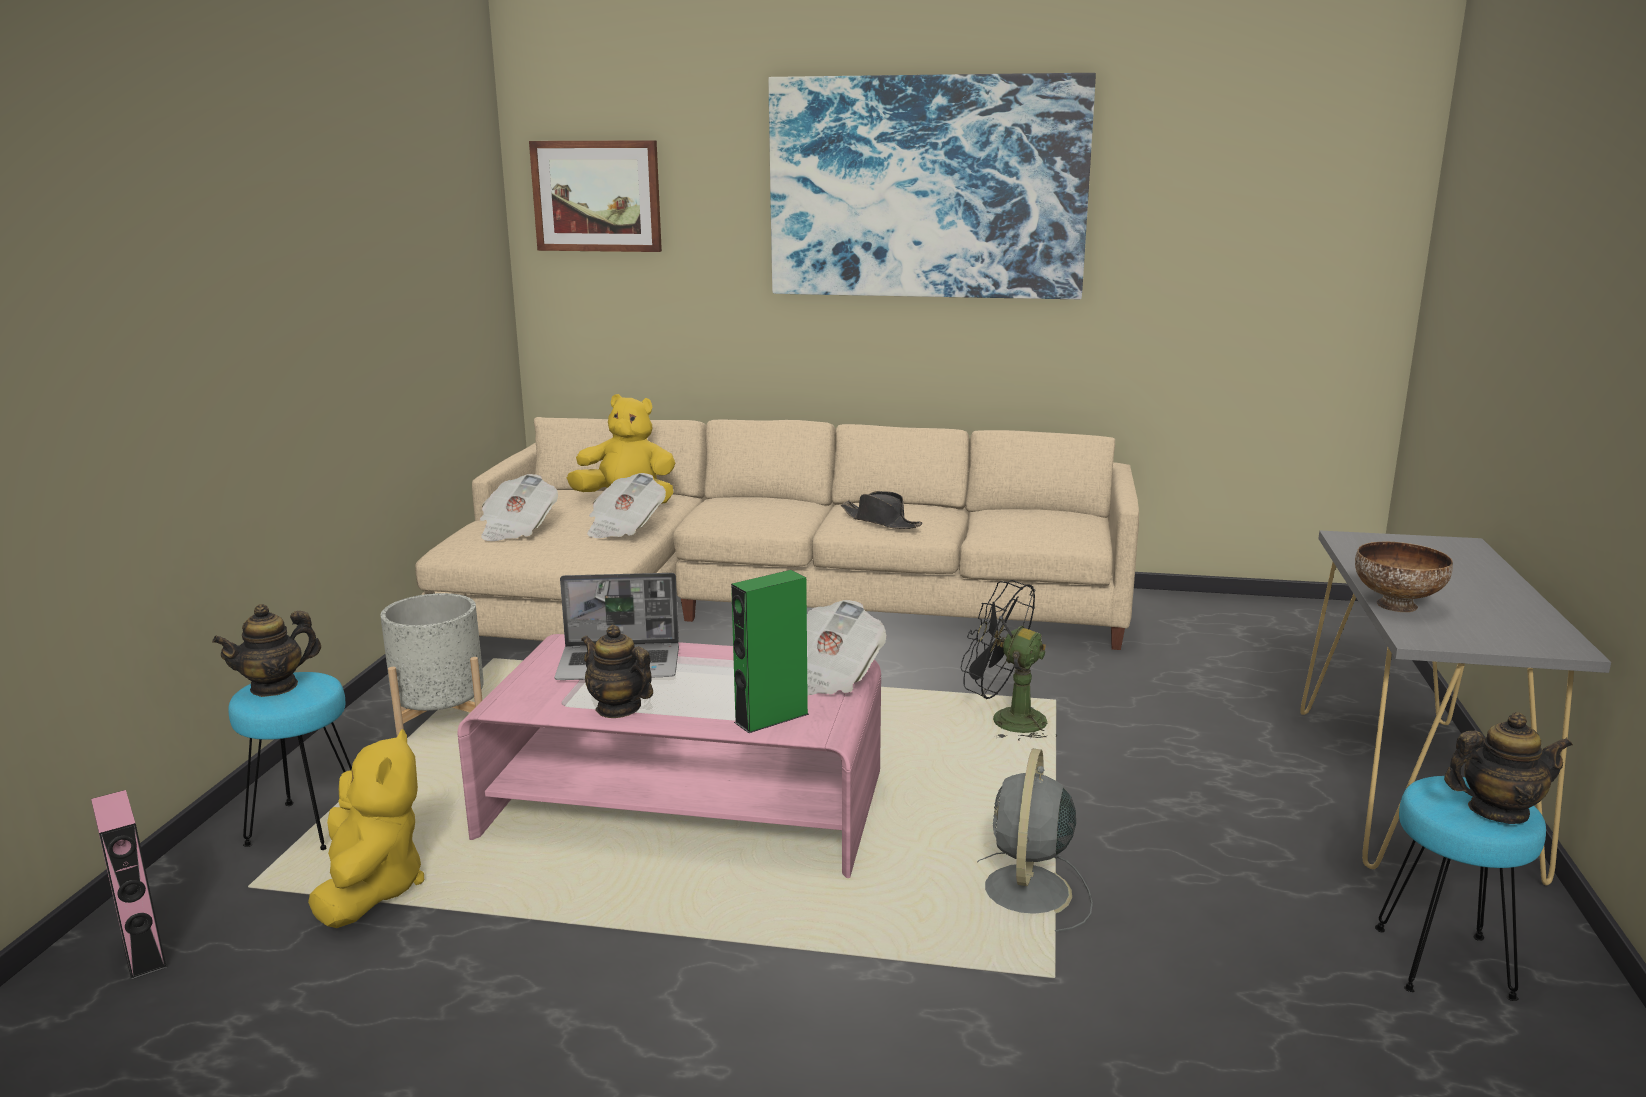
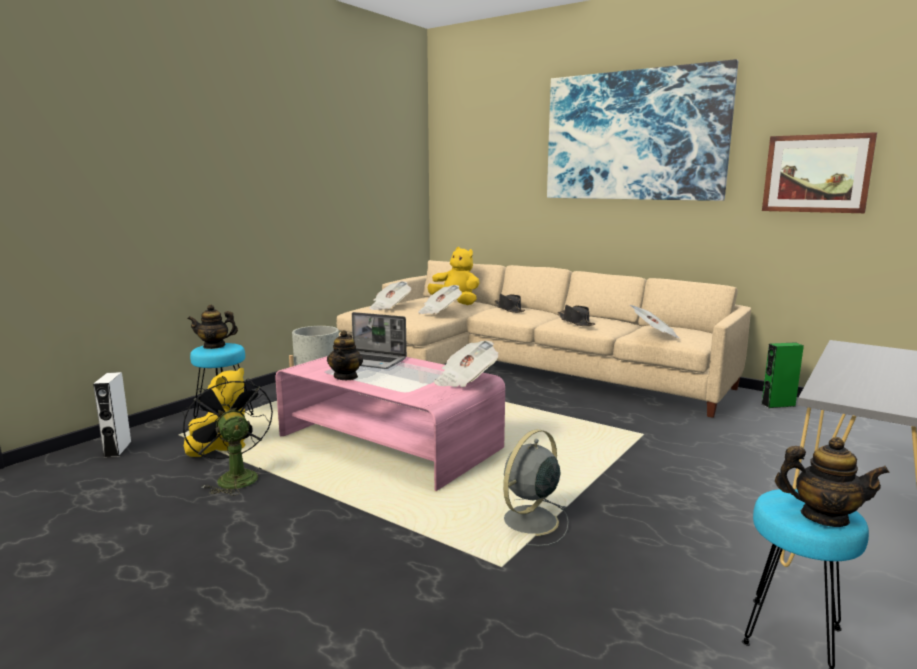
camera: 25 degrees right, 5 degrees down
pink speaker [91,790,167,980] -> white speaker [93,372,131,458]
picture [529,140,662,252] -> picture moved to [762,132,877,213]
teapot [581,625,653,718] -> teapot turned 150 degrees counterclockwise [327,330,363,380]
green speaker [731,570,809,733] -> green speaker moved to [762,342,804,408]
black fan [961,580,1057,741] -> black fan moved to [182,376,273,496]
bowl [1355,542,1453,612] -> none
none -> black hat [495,294,525,313]
none -> newspaper [630,305,679,338]

